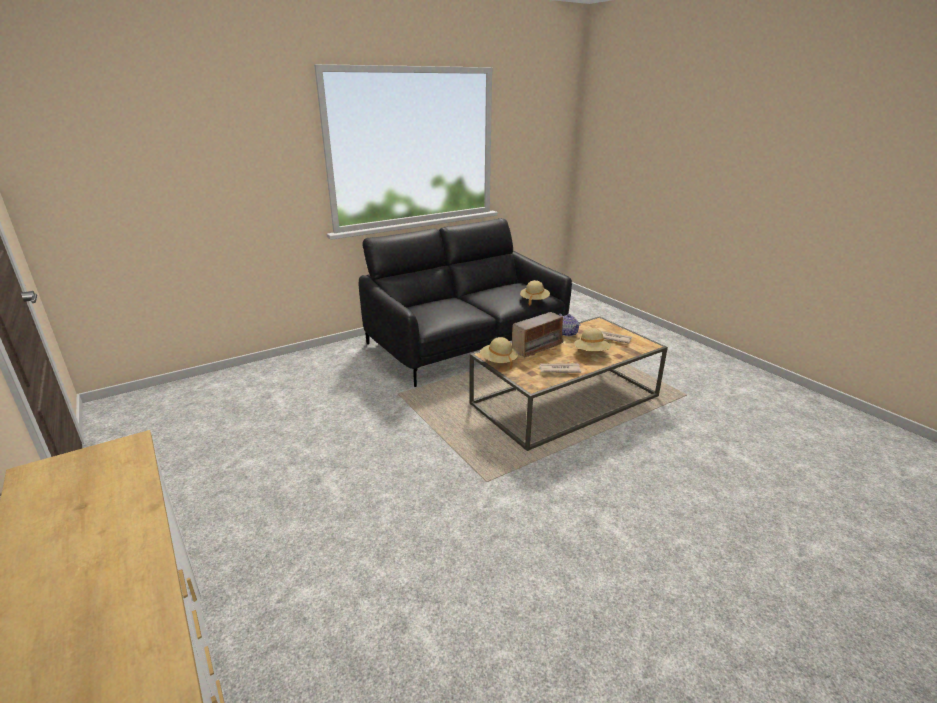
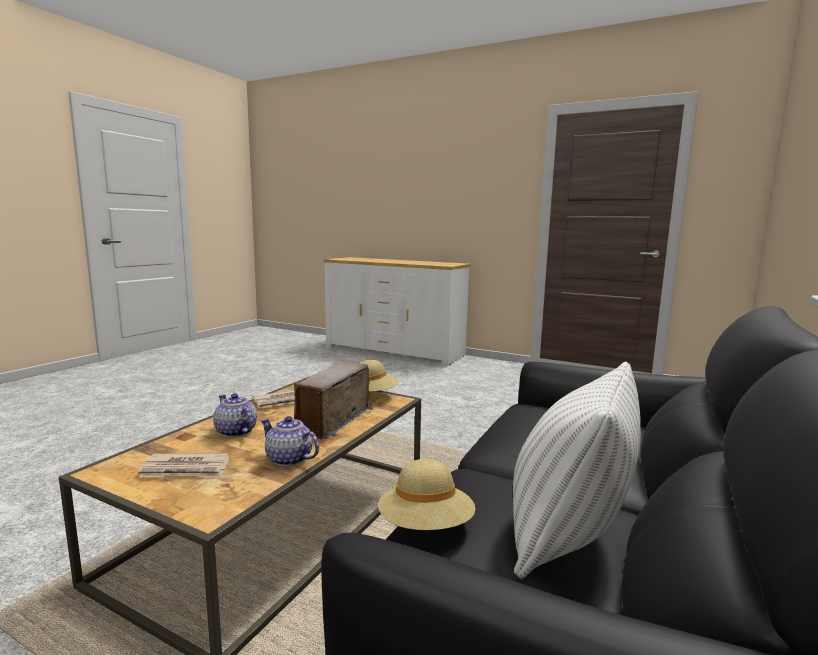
camera: 150 degrees right, 15 degrees down
beige hat [574,328,611,351] -> teapot [213,393,257,437]
none -> white pillow [513,362,641,579]

